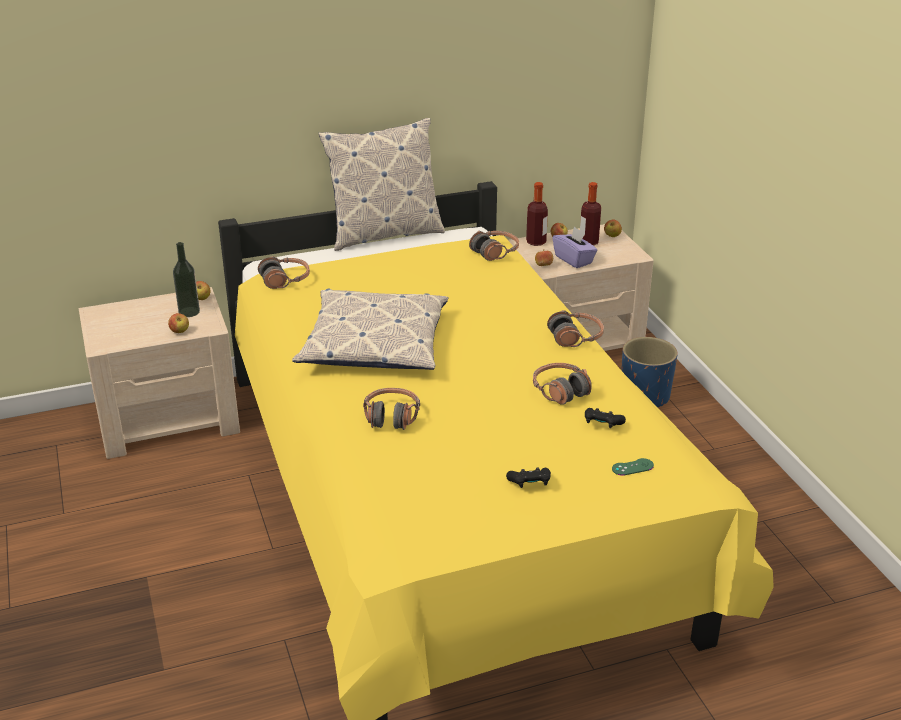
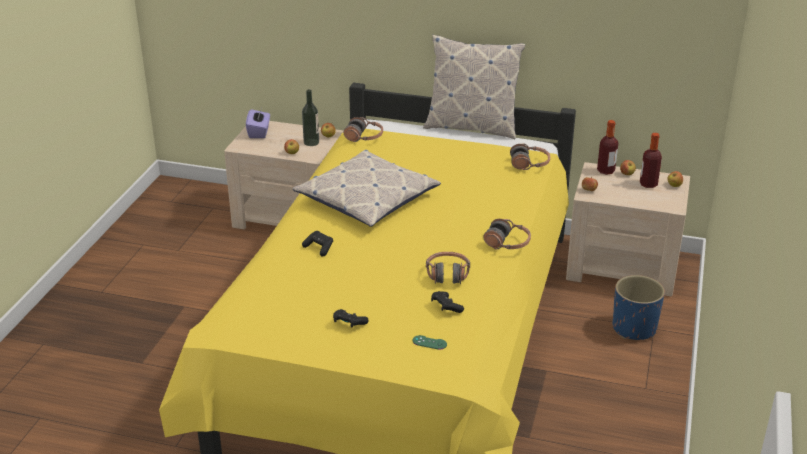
camera: 35 degrees right, 0 degrees up
headphones [363,388,420,430] -> black game controller [302,231,333,257]
purple tissue box [553,226,598,268] -> purple tissue box moved to [246,108,270,138]

